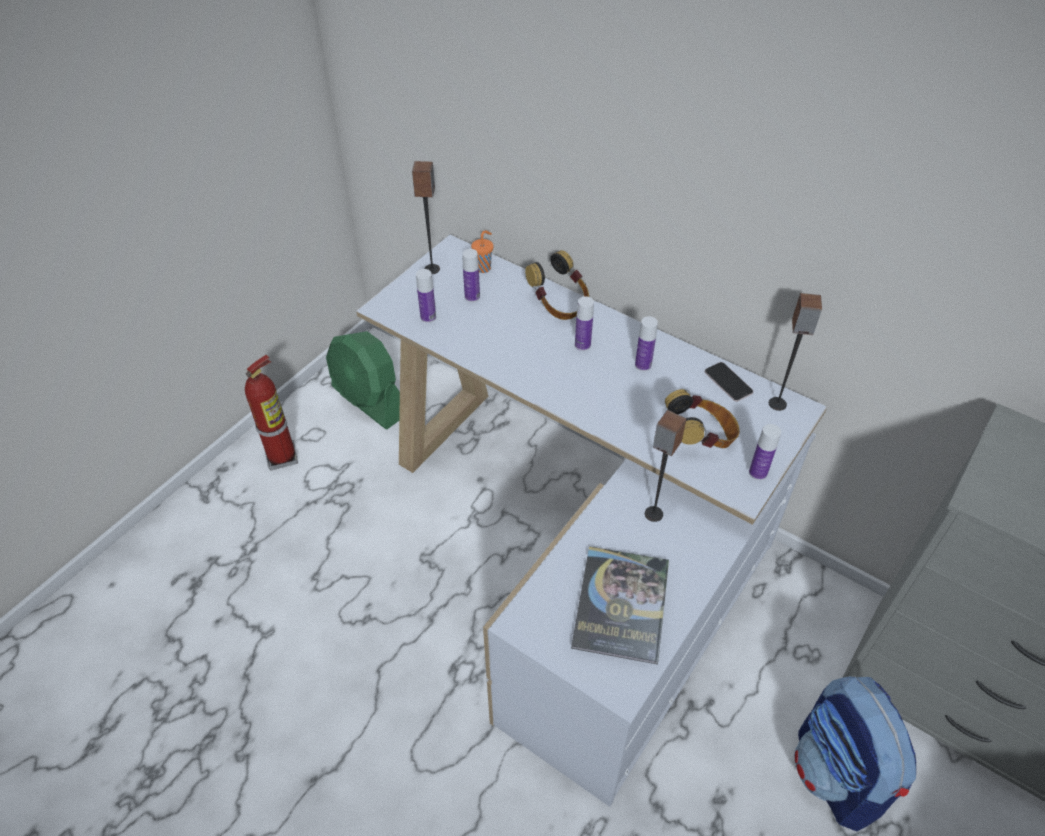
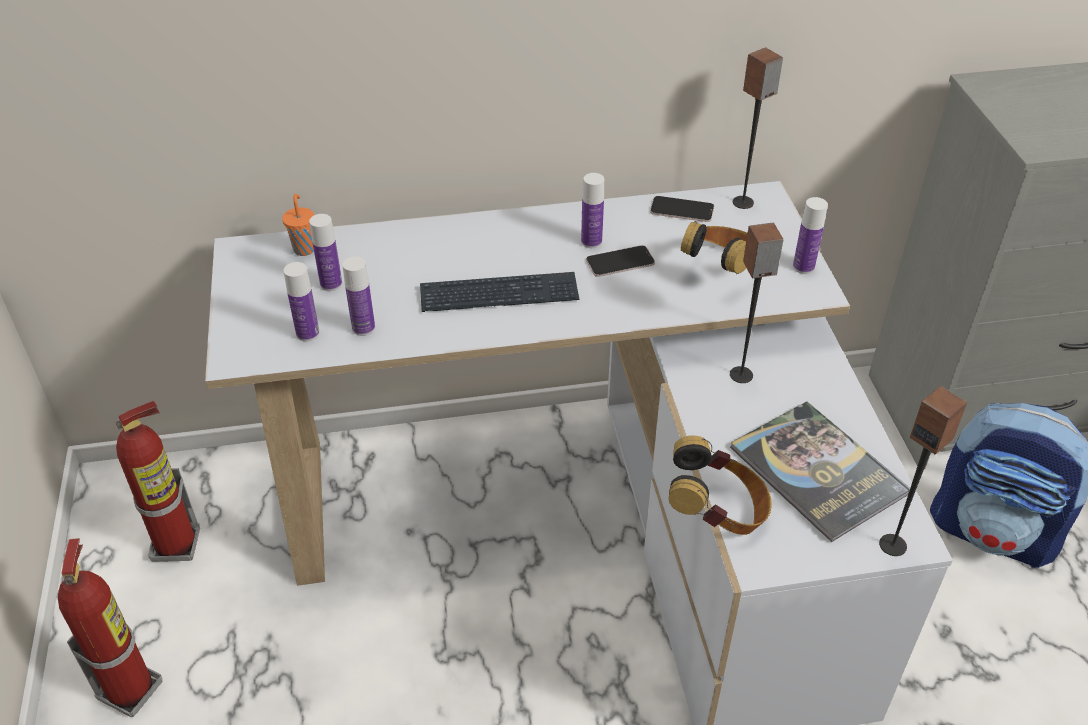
camera: 45 degrees left, 5 degrees down
green fan [326,331,400,429] -> fire extinguisher [116,401,200,562]
speaker [412,161,440,274] -> speaker moved to [879,386,968,556]
headphones [525,250,589,320] -> headphones moved to [668,436,772,535]
bottle [575,296,594,351] -> bottle moved to [342,257,375,336]
none -> keyboard [420,272,579,312]
none -> phone [586,245,655,277]

